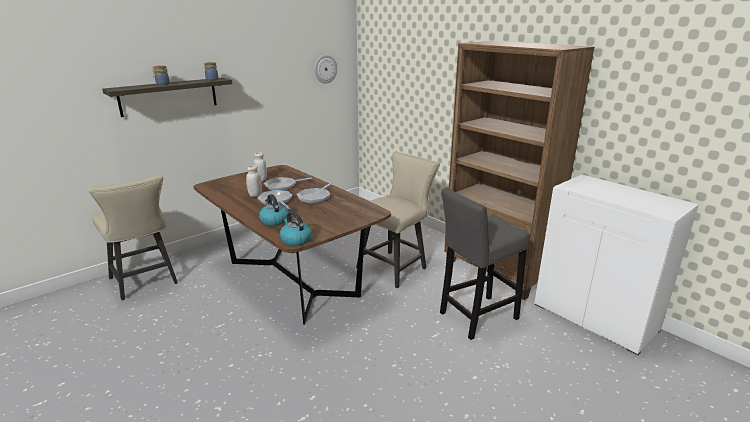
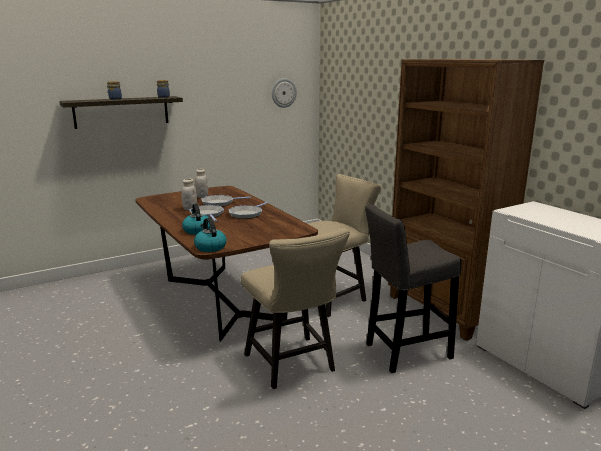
camera: 10 degrees right, 5 degrees down
beige chair [89,175,178,300] -> beige chair moved to [241,228,350,389]

